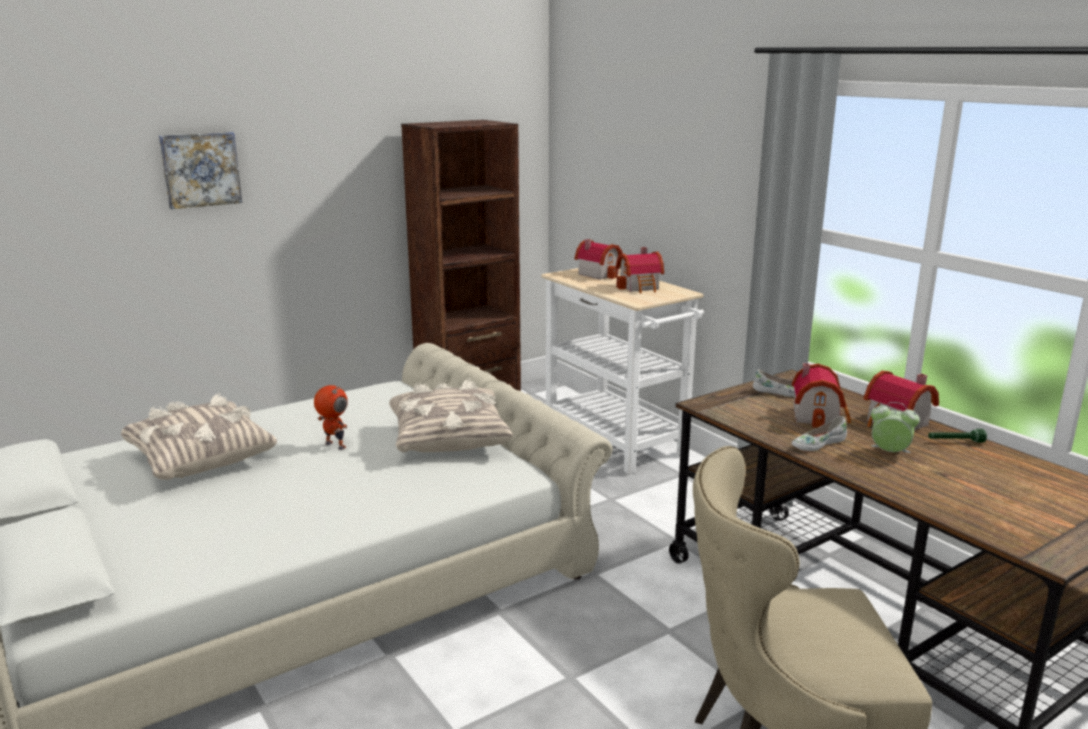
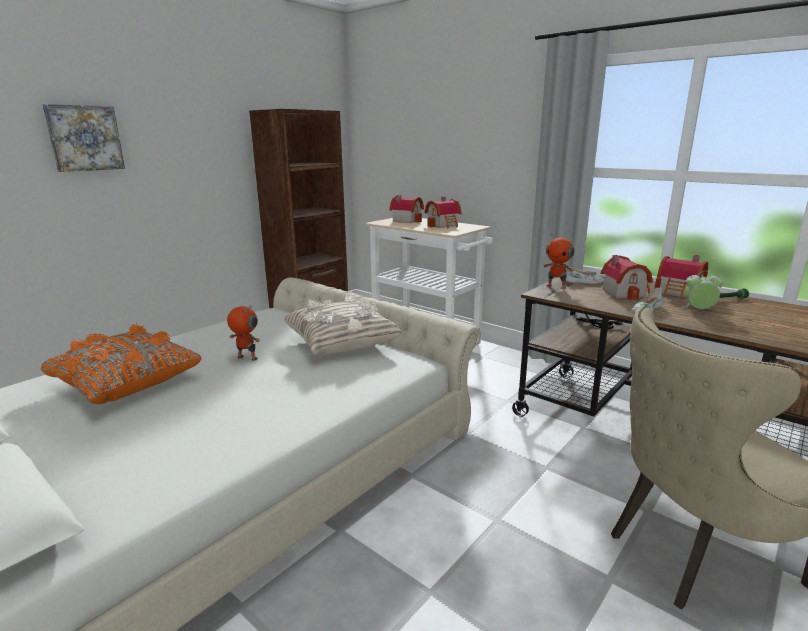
camera: 15 degrees left, 0 degrees up
beige pillow [121,394,277,480] -> orange pillow [41,322,201,404]
none -> toy robot [543,233,574,289]

